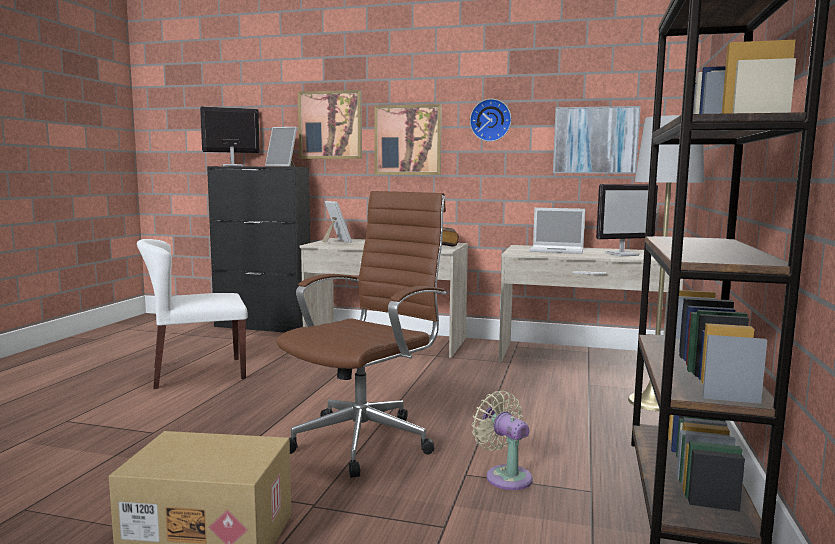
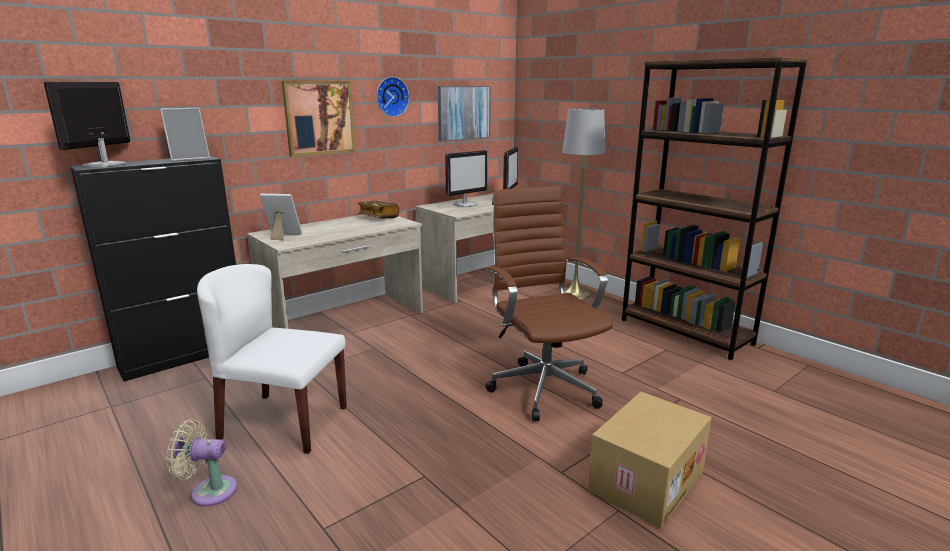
camera: 55 degrees left, 10 degrees up
white chair [137,239,248,389] -> white chair turned 90 degrees clockwise [197,264,347,454]
picture [298,90,362,159] -> none
beige fan [472,391,533,490] -> beige fan moved to [166,419,237,507]
laptop [529,208,585,254] -> monitor [445,150,488,208]

